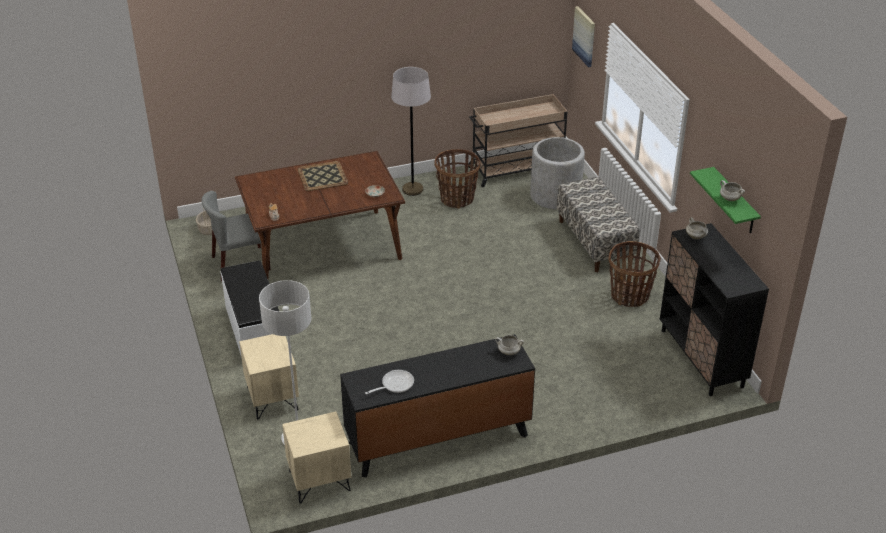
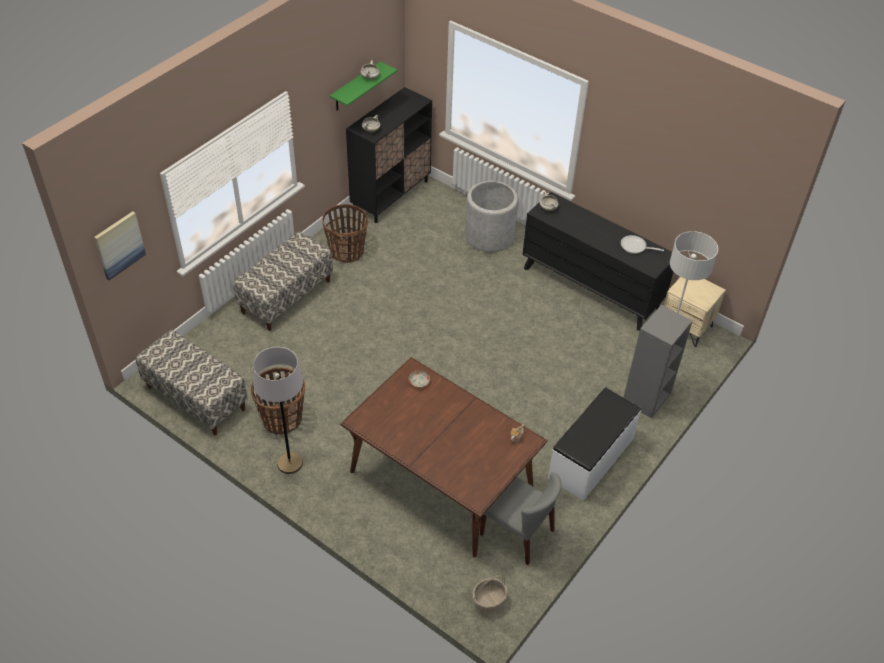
camera: 125 degrees left, 10 degrees up
beige nightstand [239,334,299,419] -> grey bookcase [623,305,692,418]
tray [297,161,348,191] -> none
beige cart [468,94,567,187] -> bench [136,330,248,435]
grey planter [530,137,585,209] -> grey planter moved to [465,181,518,252]

